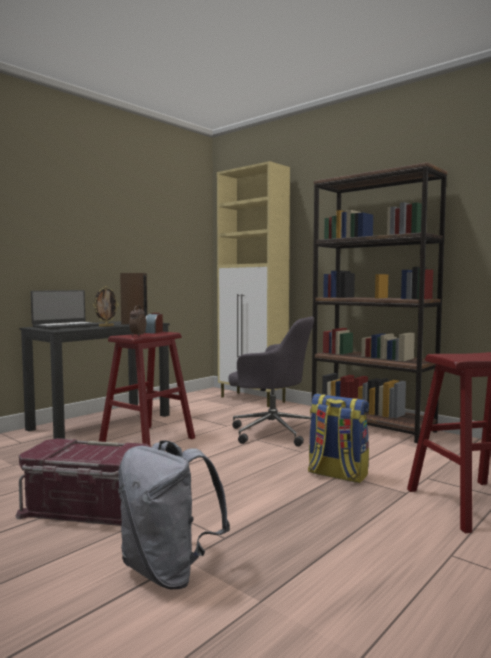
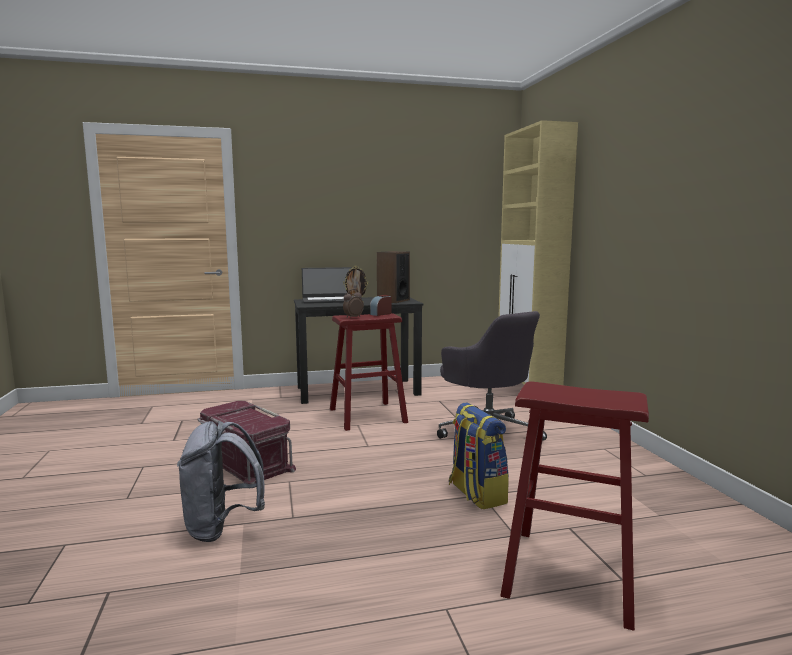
camera: 35 degrees right, 5 degrees up
brown bookcase [312,162,447,443] -> none

